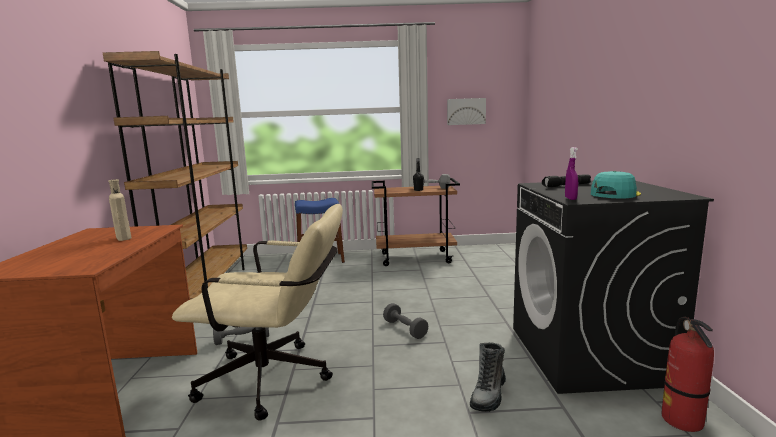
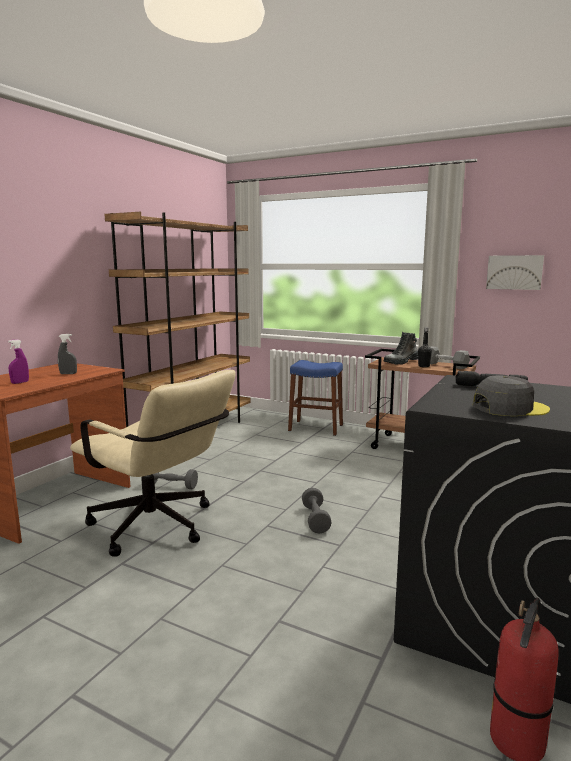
camera: 30 degrees right, 0 degrees up
beige bottle [108,179,132,241] -> grey spray bottle [58,334,77,374]
boot [470,342,506,412] -> boot moved to [383,332,418,365]
purple spray bottle [565,147,578,200] -> purple spray bottle moved to [8,339,29,384]
turquoise cap [591,171,641,199] -> grey cap [473,375,550,416]

